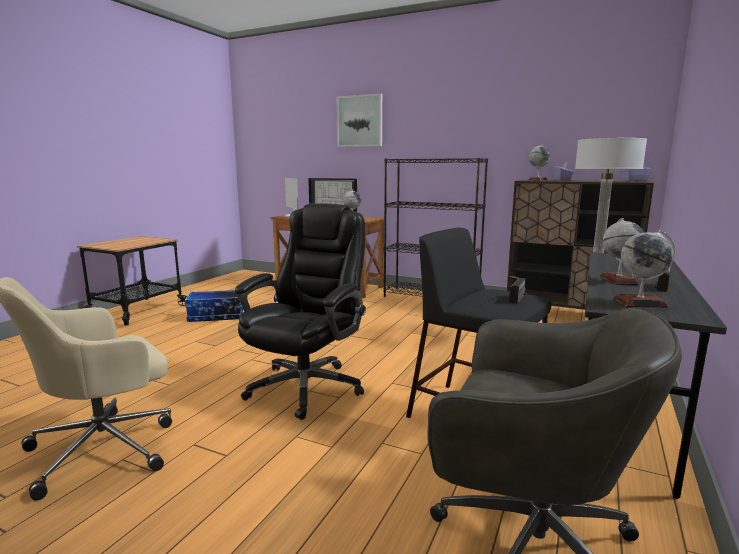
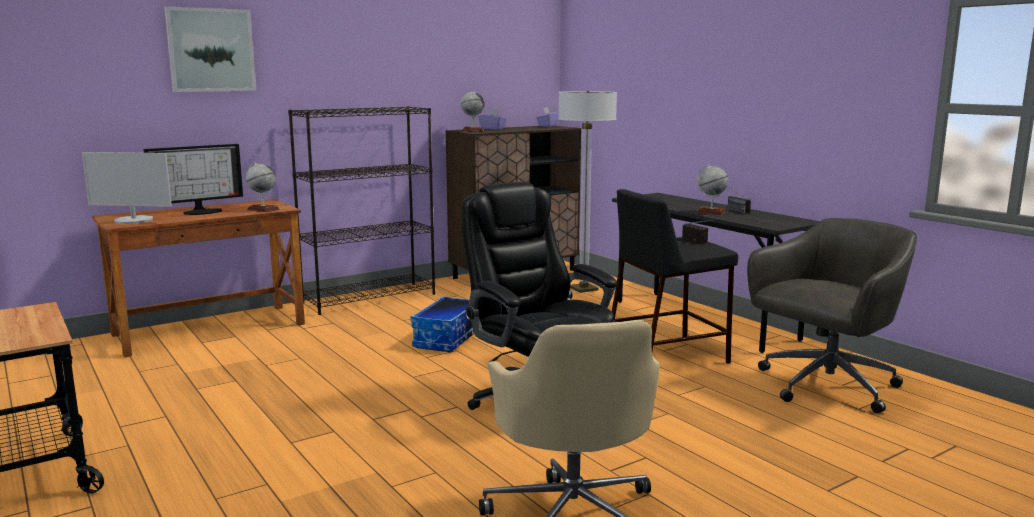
camera: 60 degrees left, 0 degrees up
storage box [184,290,243,322] -> storage box moved to [410,296,475,352]
globe [613,230,675,307] -> none

